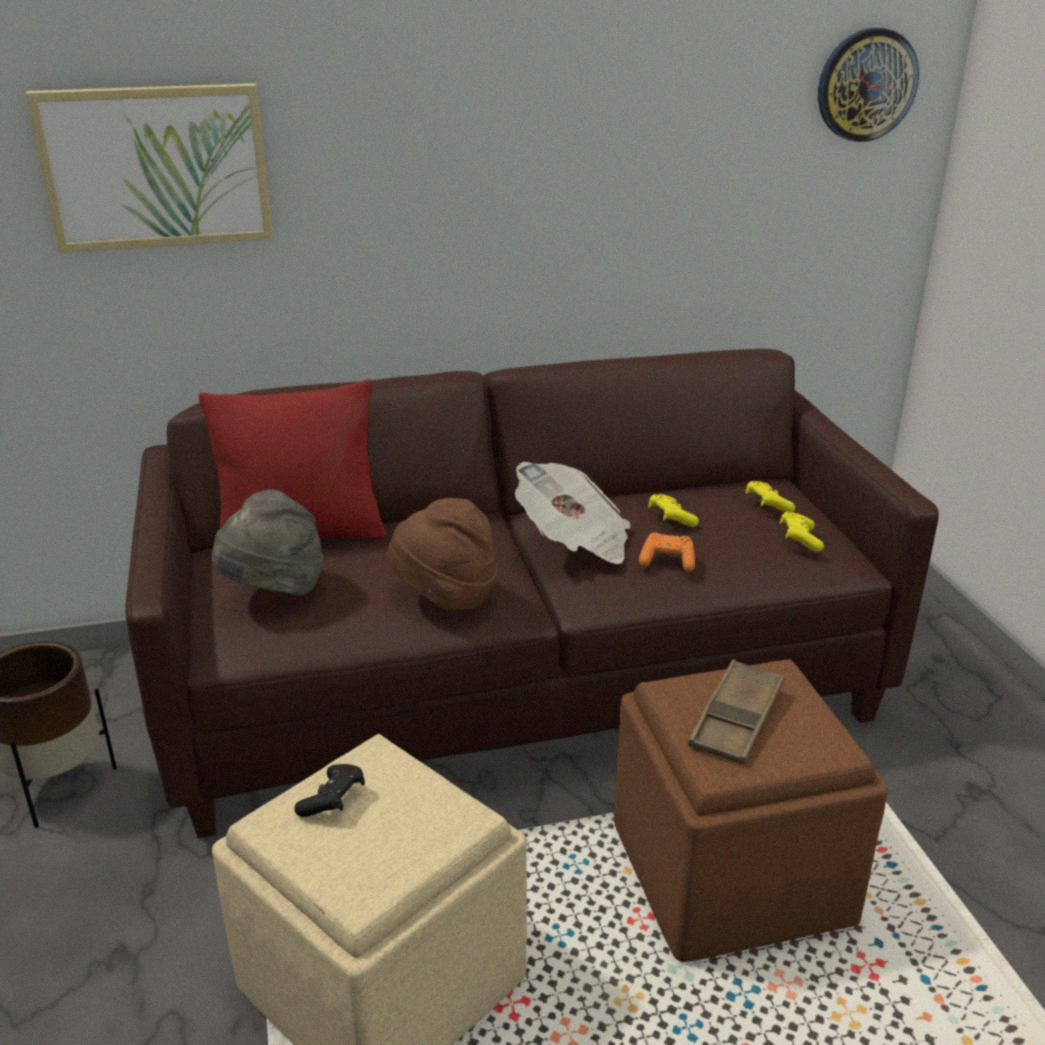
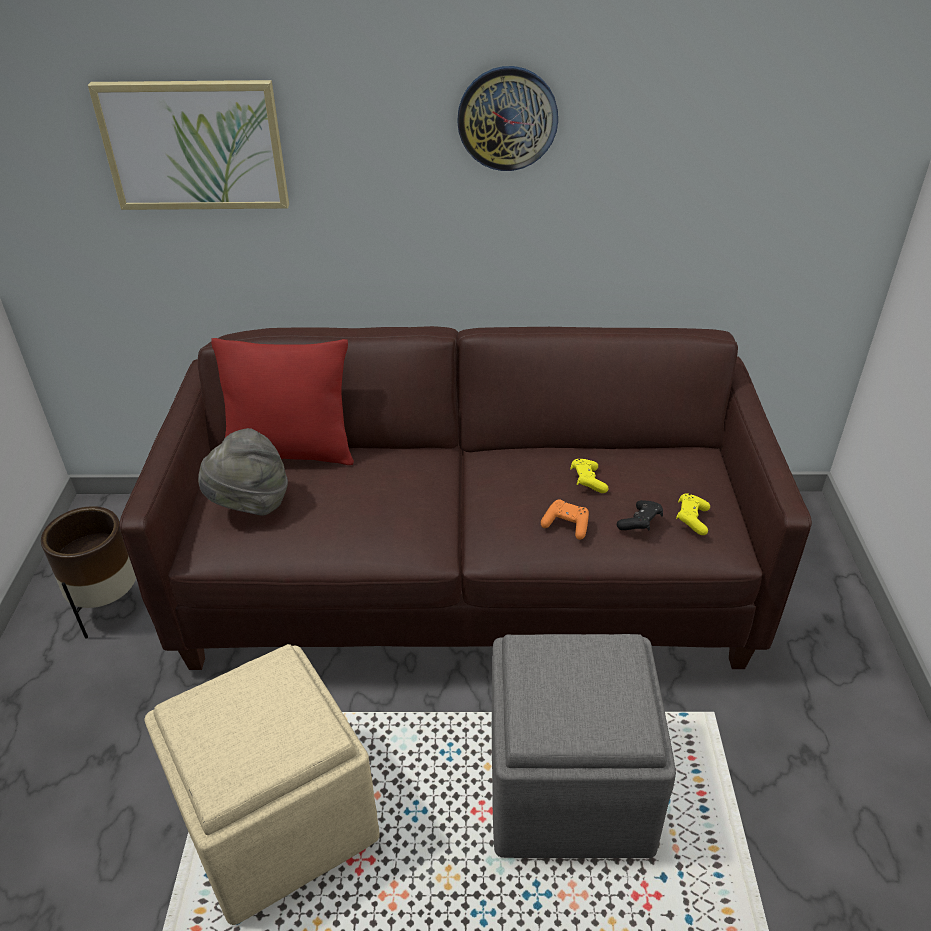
camera: 15 degrees right, 10 degrees up
black game controller [294,764,365,817] -> black game controller moved to [617,500,663,530]
brown hat [388,498,497,611] -> none
newspaper [514,462,631,564] -> none
brown ottoman [614,659,888,962] -> grey ottoman [492,634,676,858]
brown tray [688,659,785,765] -> none
yellow game controller [746,481,795,512] -> none
wall clock [818,28,919,142] -> wall clock moved to [457,66,558,171]

